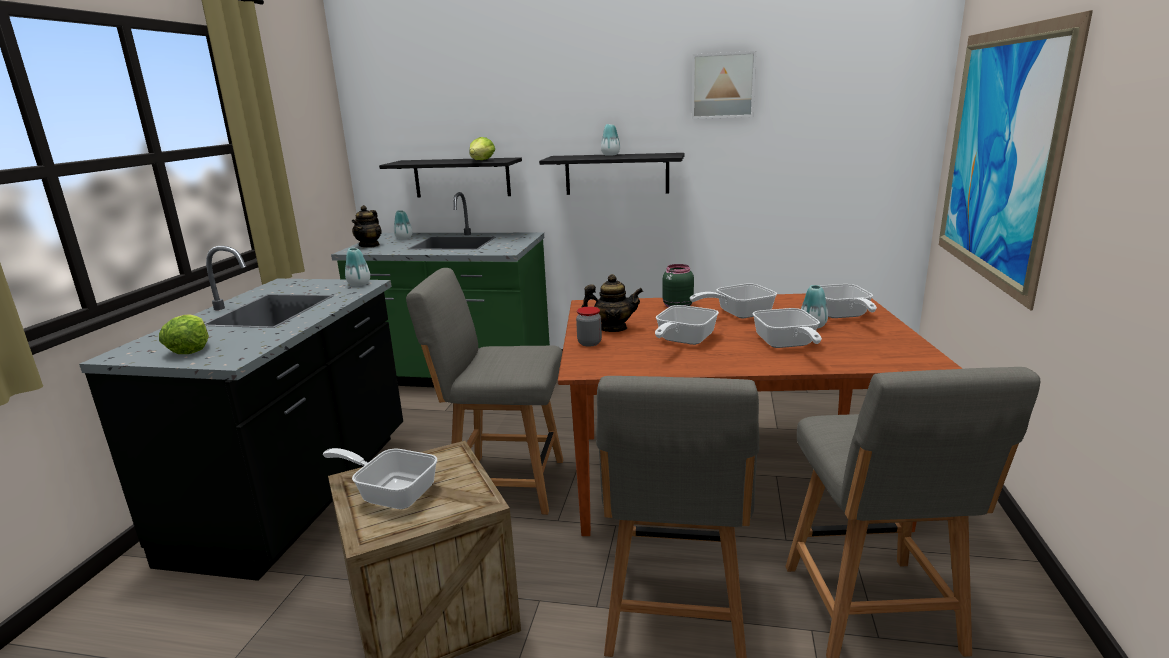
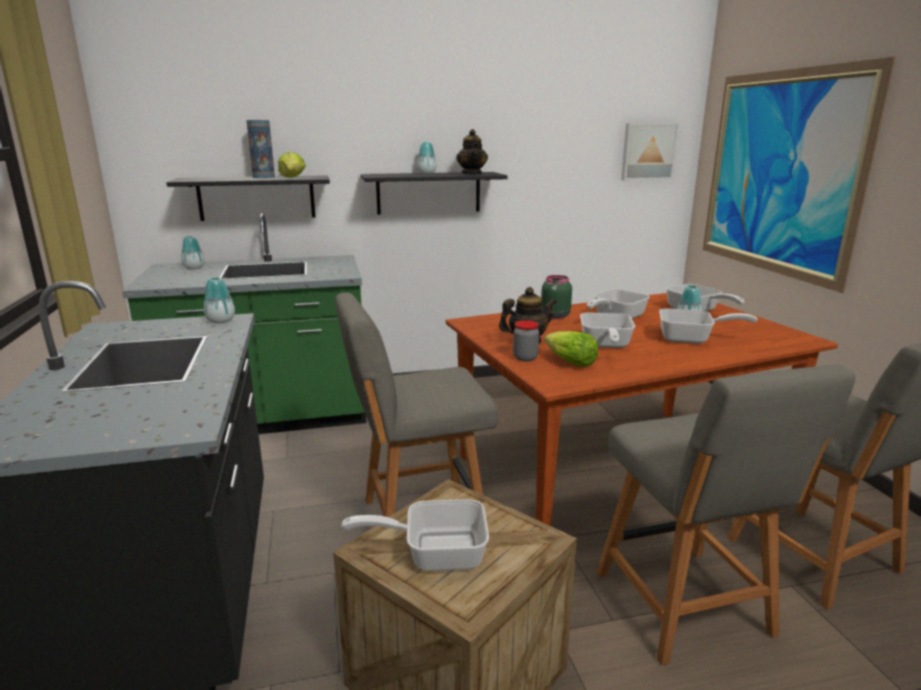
camera: 25 degrees left, 0 degrees up
lettuce [159,314,209,354] -> lettuce moved to [544,331,598,367]
teapot [352,205,382,248] -> teapot moved to [456,129,488,175]
picture [692,51,756,119] -> picture moved to [621,124,679,180]
frying pan [752,308,822,348] -> frying pan turned 45 degrees counterclockwise [659,308,758,344]
none -> vase [247,120,275,178]

